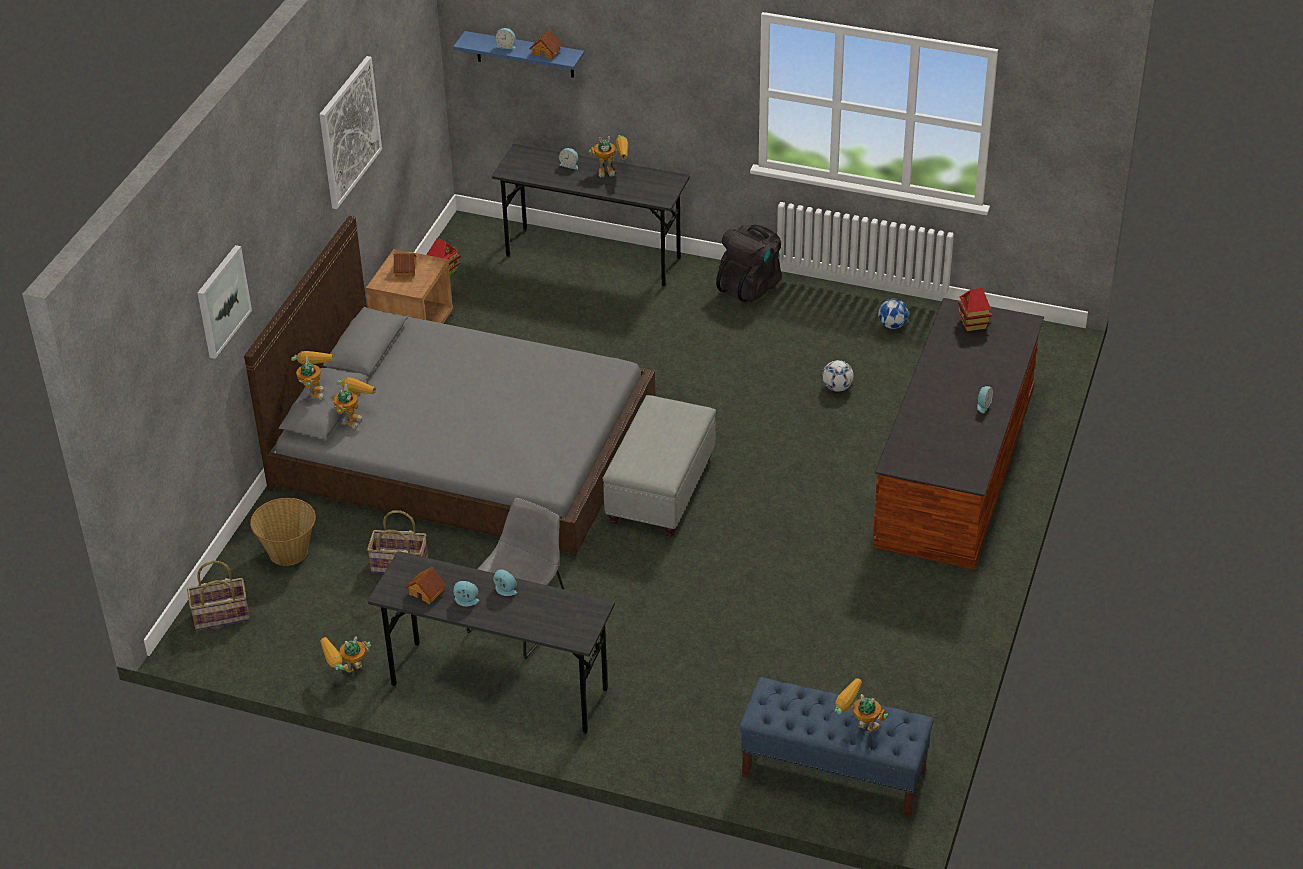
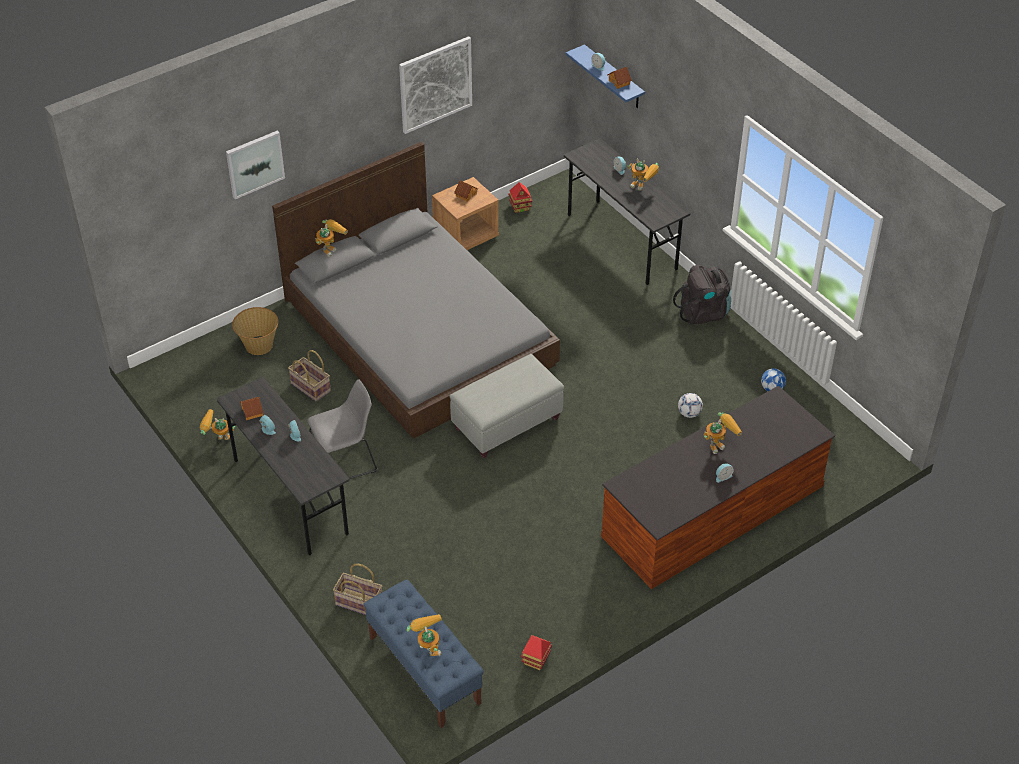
camera: 35 degrees right, 5 degrees up
basket [187,561,249,630] -> basket moved to [333,563,382,615]
toy robot [334,377,376,429] -> toy robot moved to [704,412,742,454]
toy house [958,288,992,331] -> toy house moved to [521,635,552,670]

